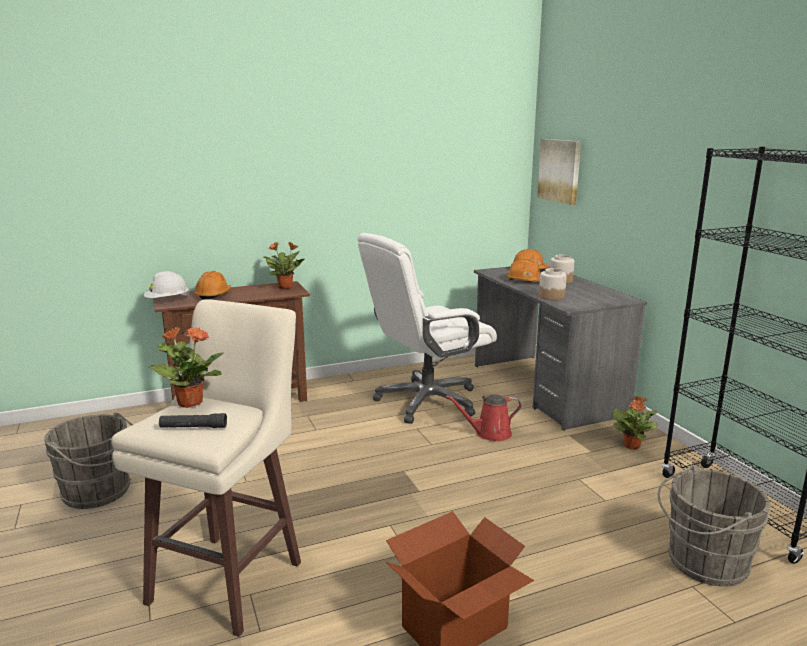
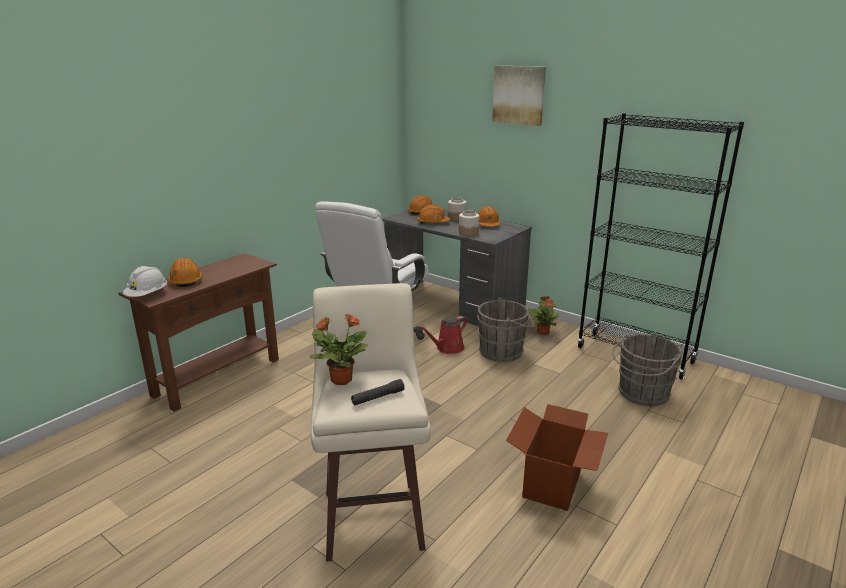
camera: 30 degrees left, 5 degrees up
grey bucket [44,412,133,509] -> grey bucket moved to [477,298,534,362]
potted plant [264,242,304,289] -> none
picture [537,139,581,205] -> picture moved to [492,65,546,126]
none -> orange hard hat [478,206,500,227]

